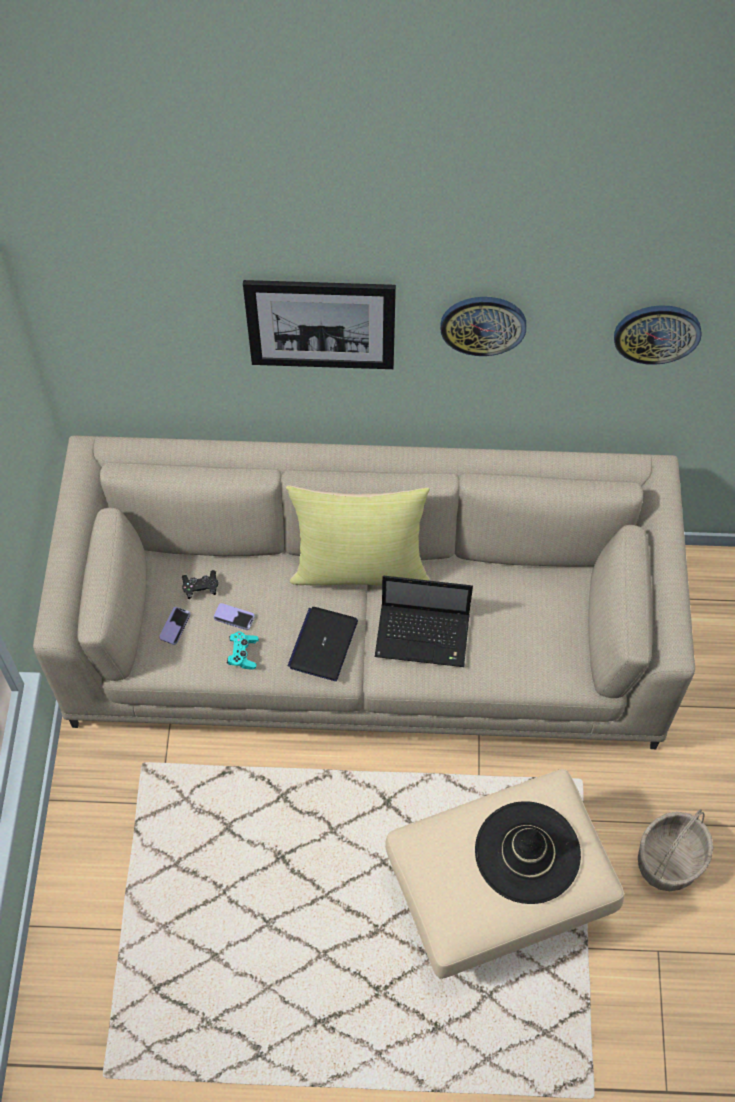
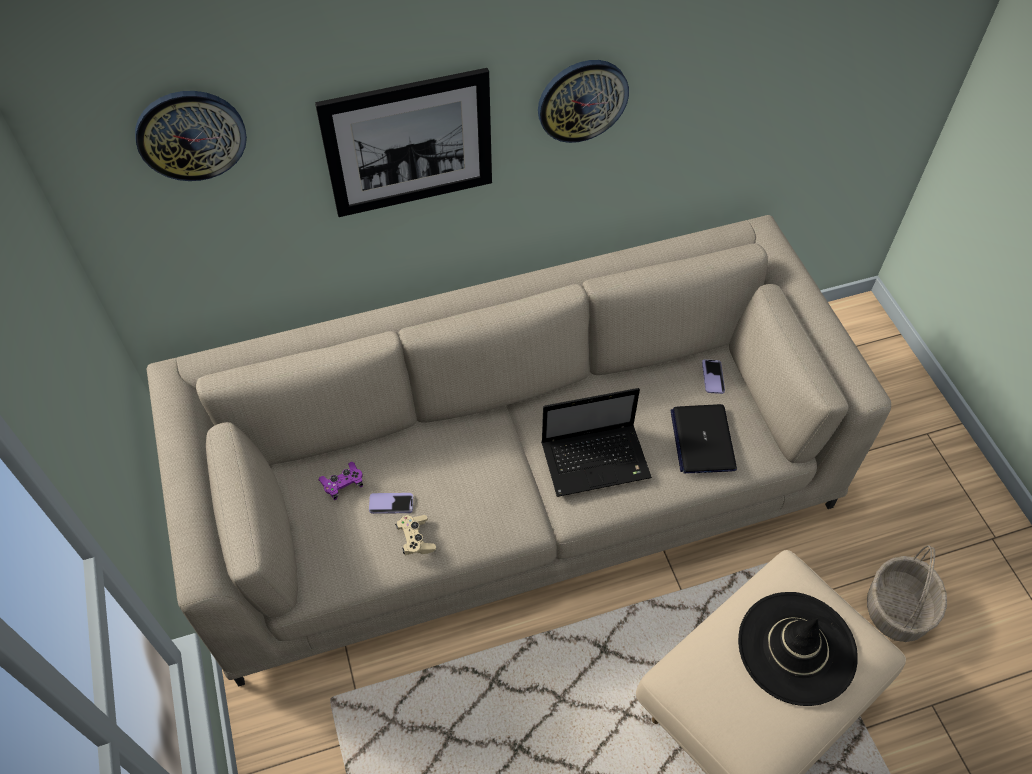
camera: 20 degrees left, 5 degrees down
phone [159,607,191,645] -> phone moved to [702,359,725,394]
black game controller [181,570,218,599] -> purple game controller [319,462,363,500]
turquoise game controller [227,632,259,669] -> beige game controller [395,515,436,555]
yellow pillow [286,485,430,586] -> none
laptop [288,607,358,681] -> laptop moved to [670,404,737,474]
wall clock [614,305,702,365] -> wall clock moved to [135,91,247,181]

